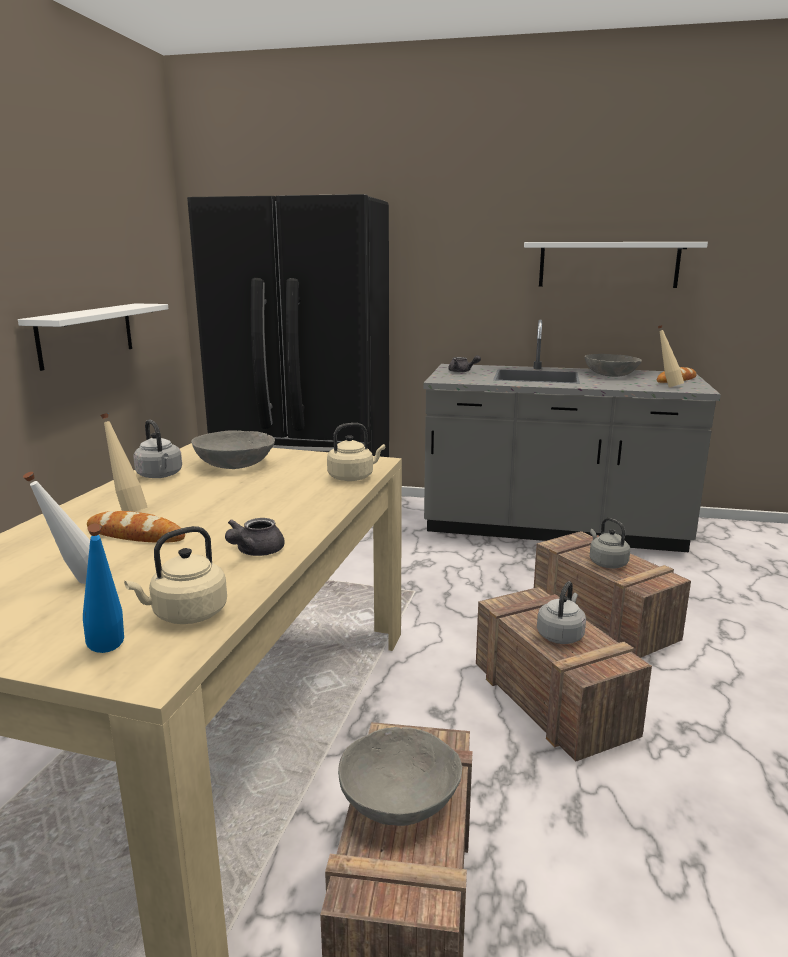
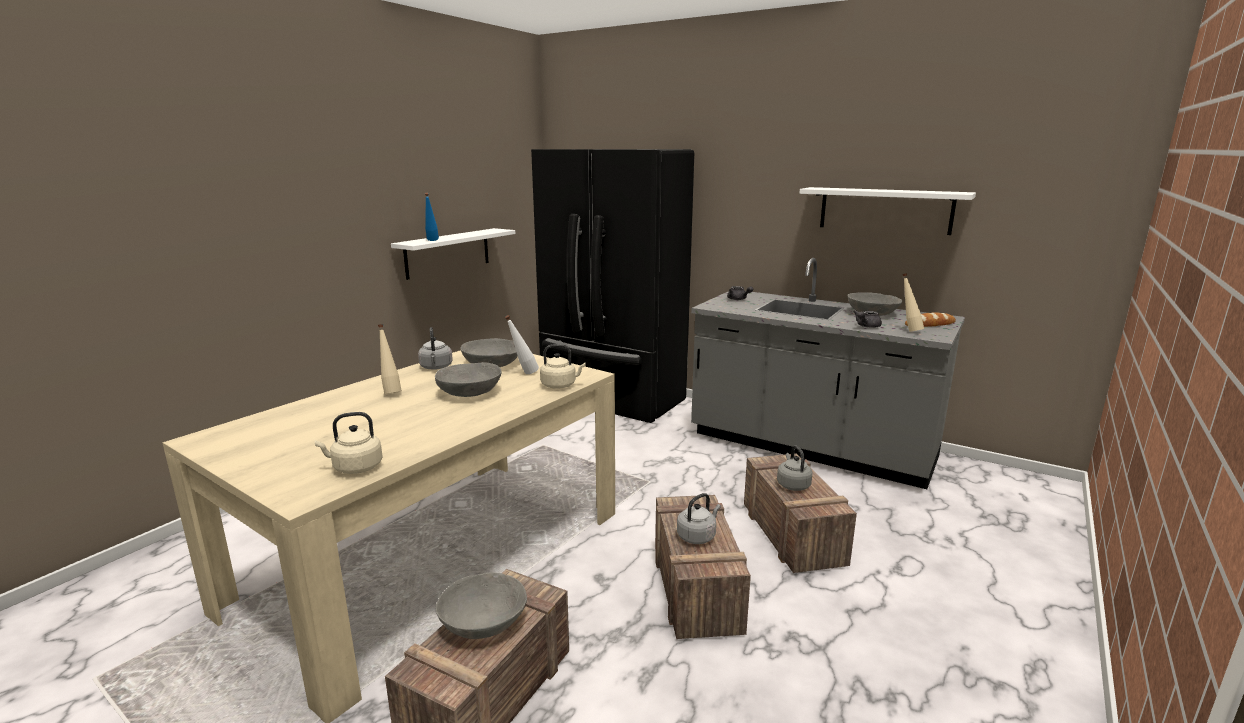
camera: 20 degrees right, 0 degrees up
white bottle [23,472,90,584] -> white bottle moved to [505,315,539,374]
blue bottle [83,524,124,653] -> blue bottle moved to [425,193,439,241]
bread [87,511,185,543] -> none
grey teapot [225,518,285,556] -> grey teapot moved to [853,310,882,328]
none -> grey bowl [435,362,501,397]

